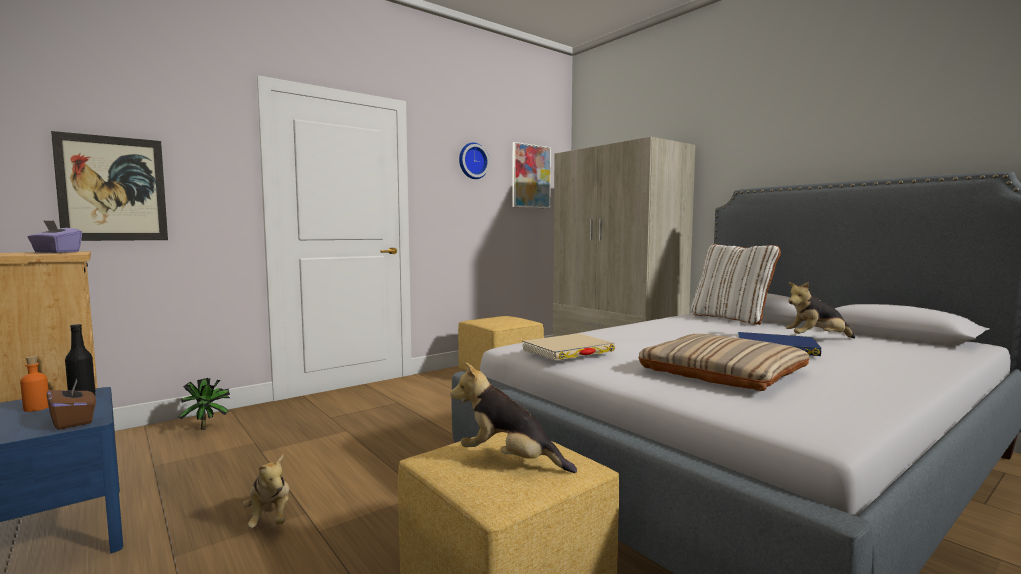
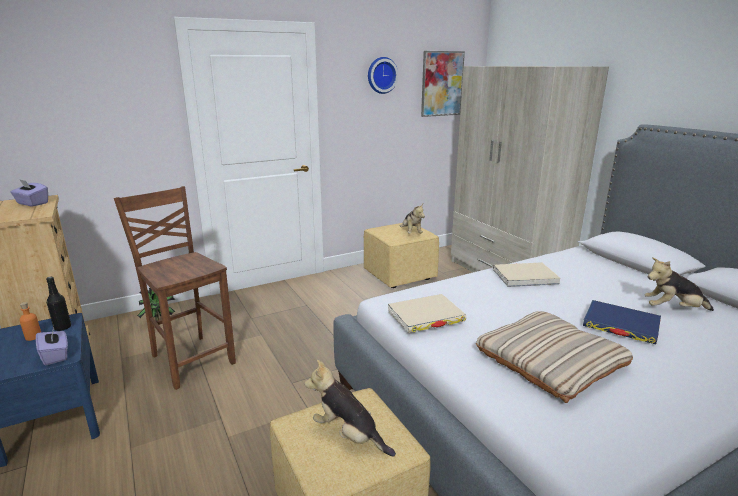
camera: 10 degrees right, 15 degrees up
brown tissue box [46,379,96,430] -> purple tissue box [36,326,68,365]
picture [51,131,168,241] -> none
plush toy [243,455,289,528] -> plush toy moved to [400,204,425,234]
white pillow [691,244,781,325] -> none
none -> brown chair [114,186,236,390]
none -> beige book [493,262,561,287]

